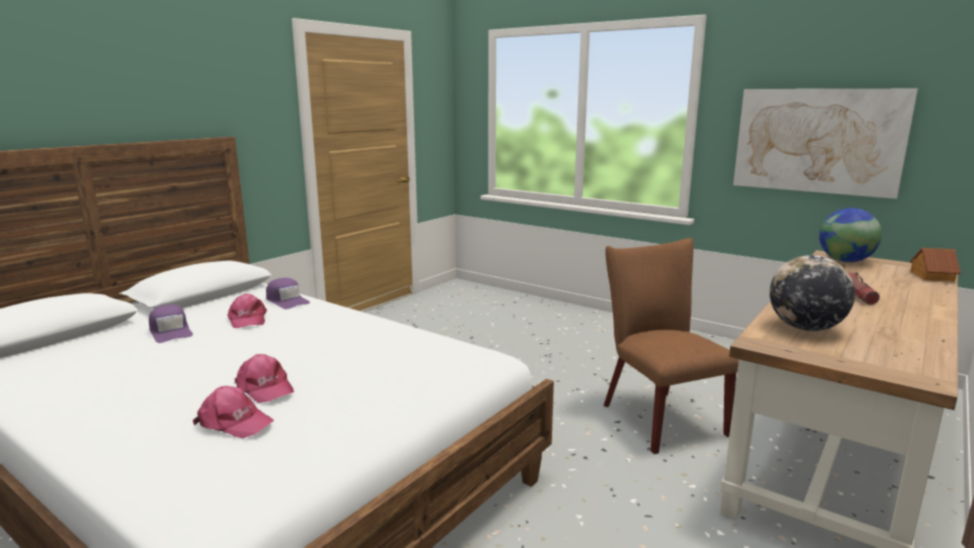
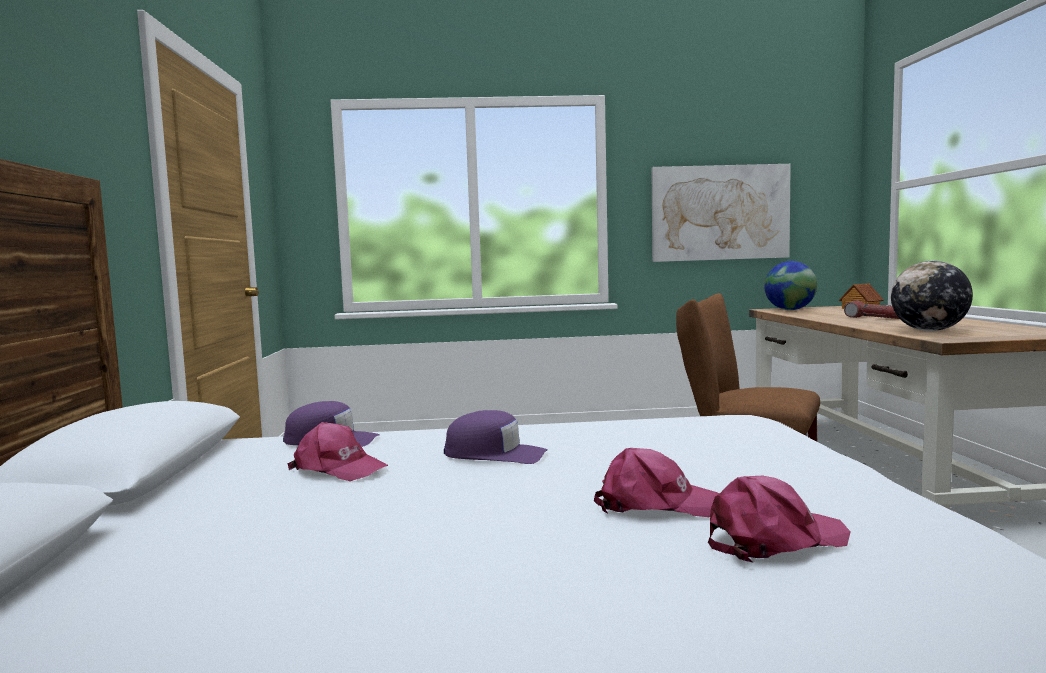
camera: 40 degrees left, 10 degrees down
purple cap [149,305,193,343] -> purple cap moved to [444,410,547,464]

